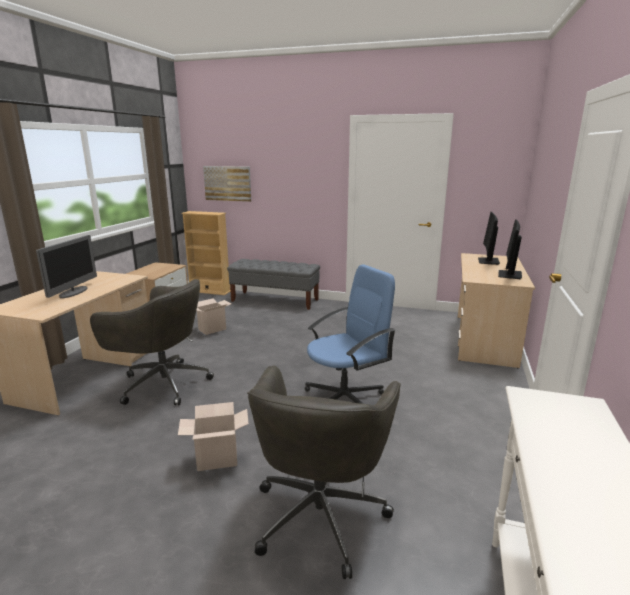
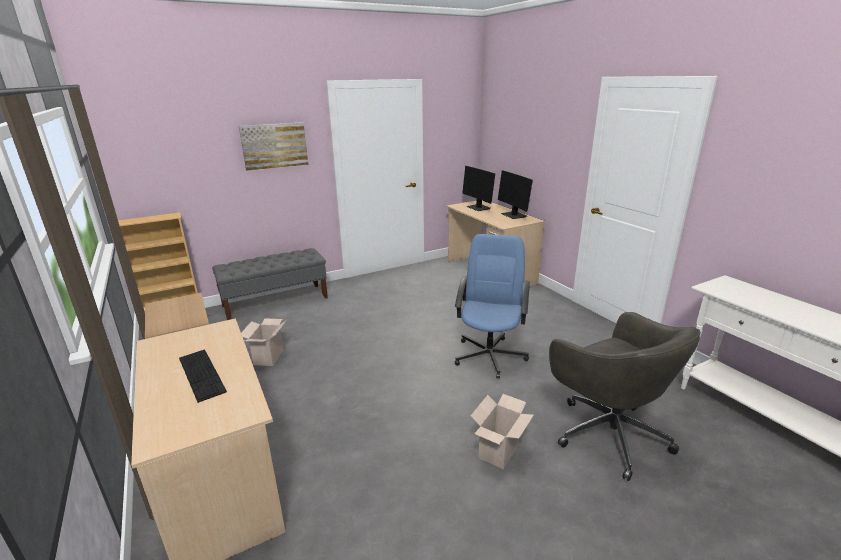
camera: 45 degrees left, 5 degrees up
monitor [36,235,97,298] -> keyboard [179,349,227,403]
grey office chair [90,279,214,405] -> none
picture [203,166,251,202] -> picture moved to [239,122,308,171]

